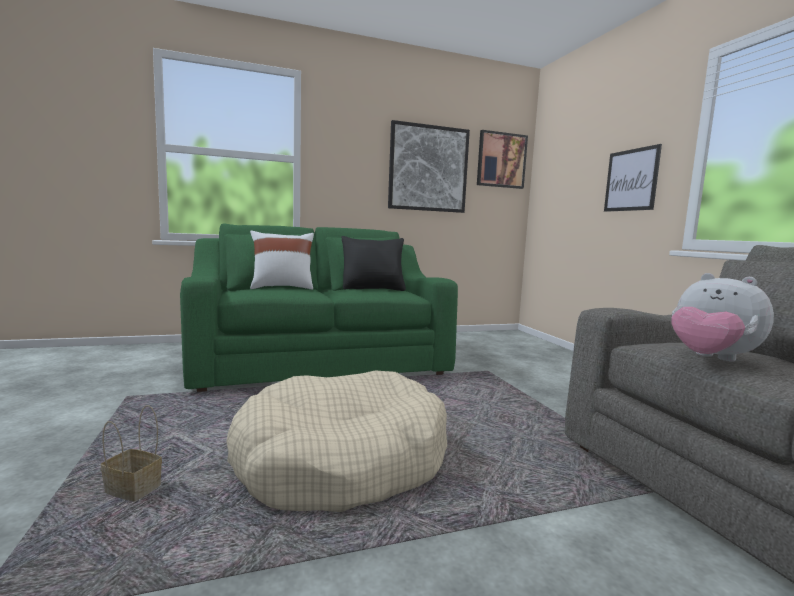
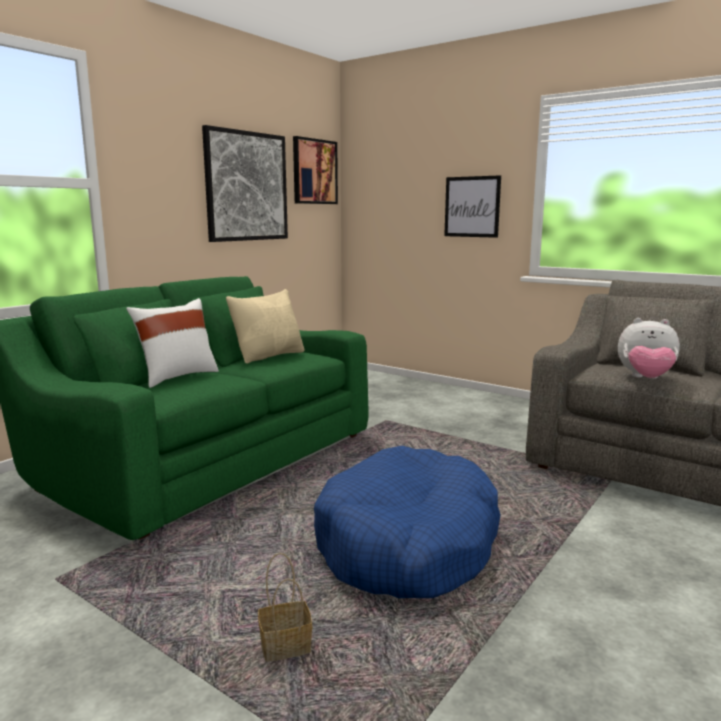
camera: 35 degrees left, 5 degrees up
beige dog bed [226,370,447,512] -> blue dog bed [314,445,501,598]
black pillow [341,236,406,291] -> beige pillow [226,289,304,364]

